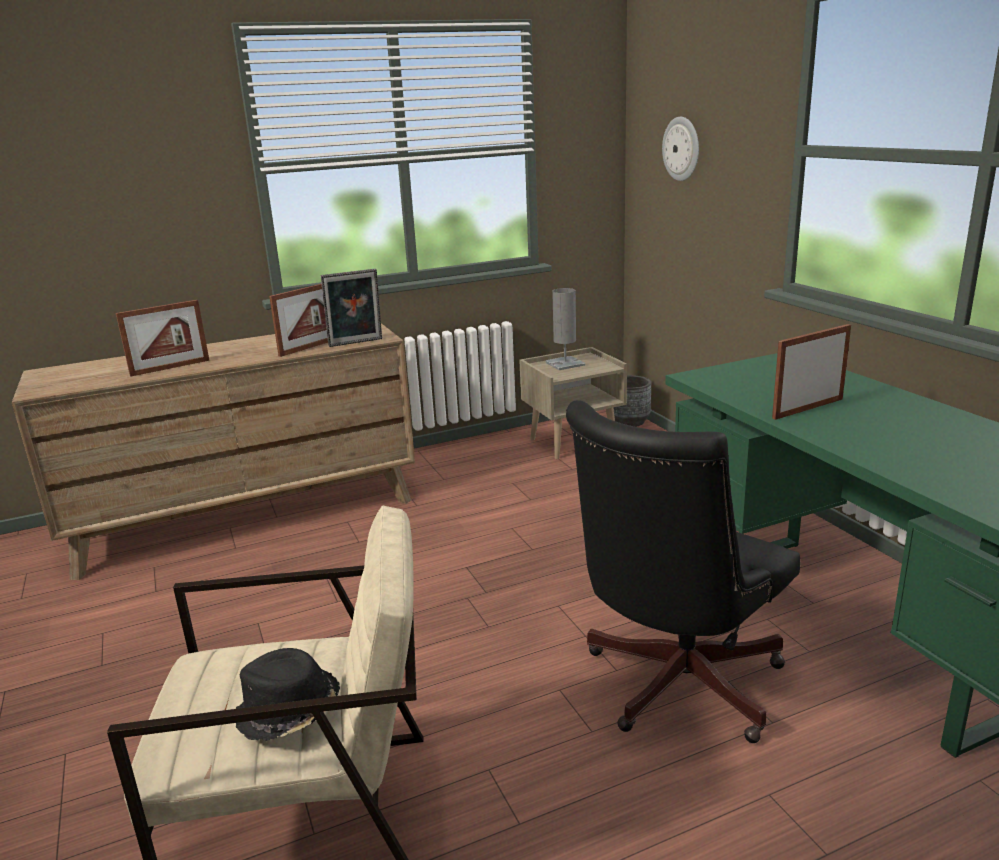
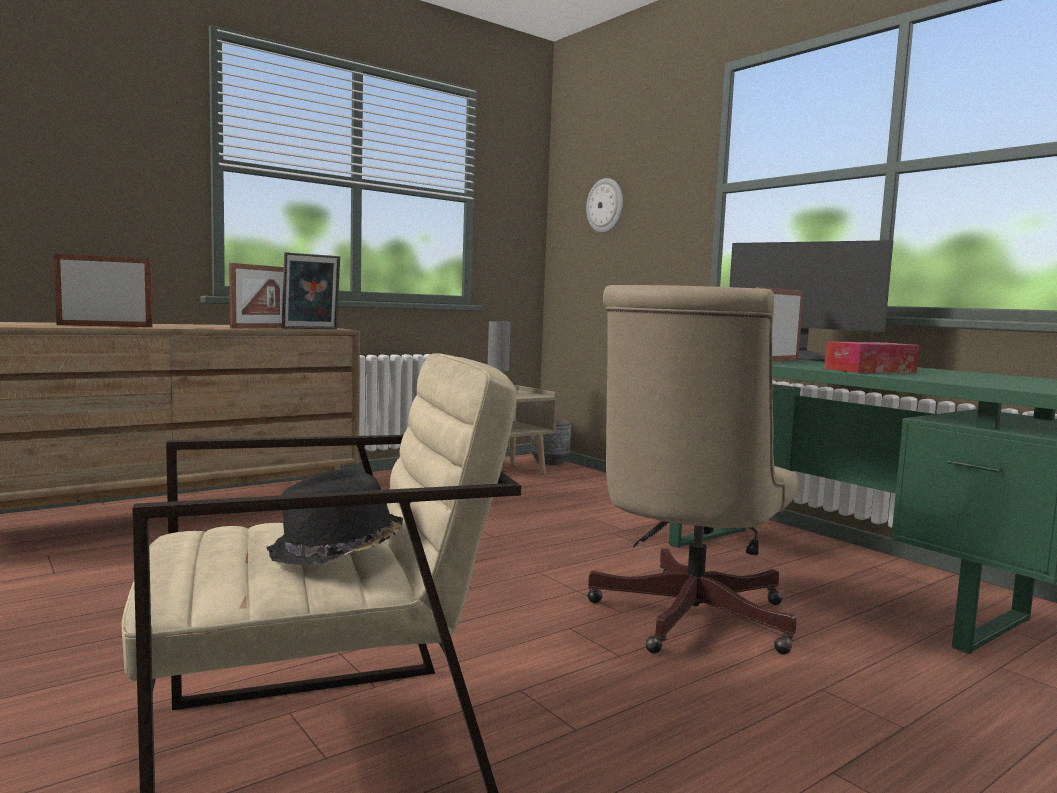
camera: 15 degrees left, 15 degrees down
picture frame [116,300,209,376] -> picture frame turned 150 degrees counterclockwise [54,254,153,327]
black office chair [566,400,800,743] -> beige office chair [587,285,798,654]
none -> monitor [729,240,893,361]
none -> tissue box [824,341,919,373]

